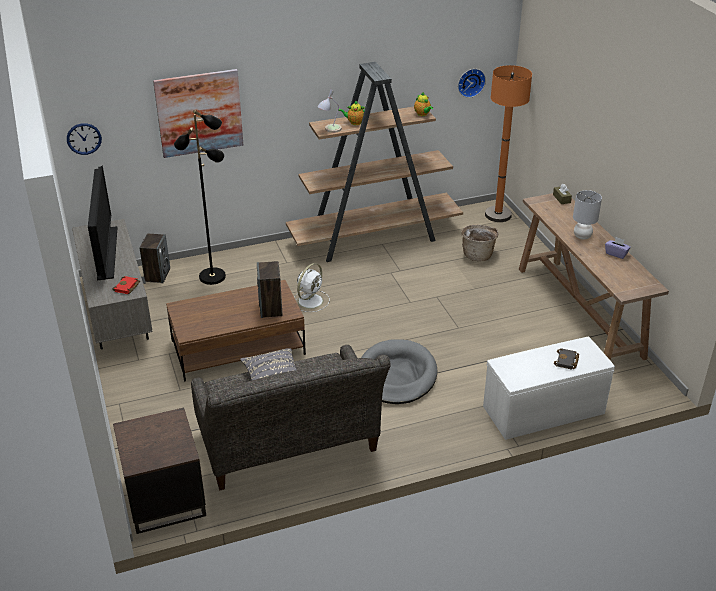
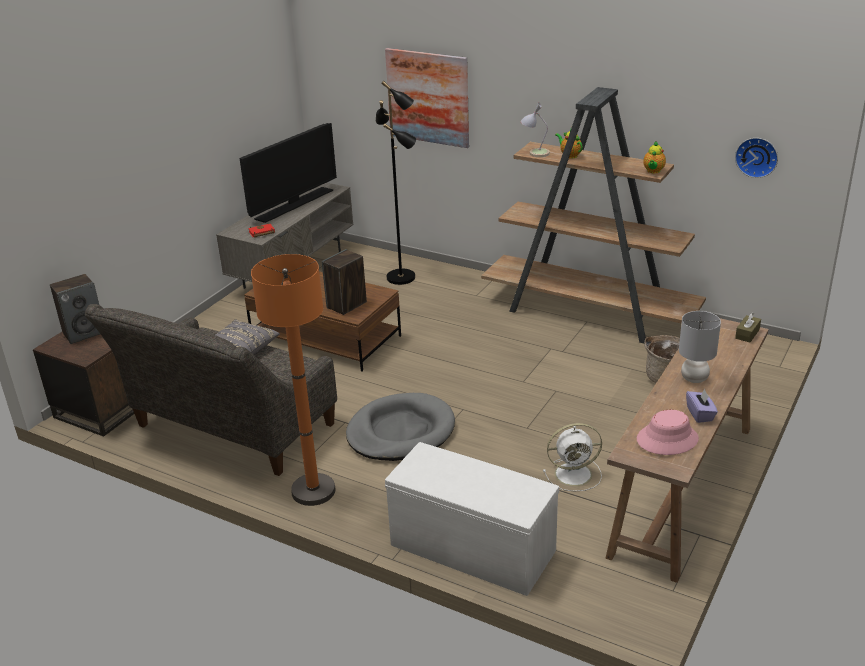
camera: 50 degrees right, 5 degrees down
wall clock [67,123,102,155] -> none
speaker [139,234,170,283] -> speaker moved to [50,274,100,344]
white fan [294,263,330,312] -> white fan moved to [543,423,602,492]
orange floor lamp [485,65,532,222] -> orange floor lamp moved to [251,254,336,506]
black book [554,348,579,370] -> none
none -> pink hat [637,410,699,455]

